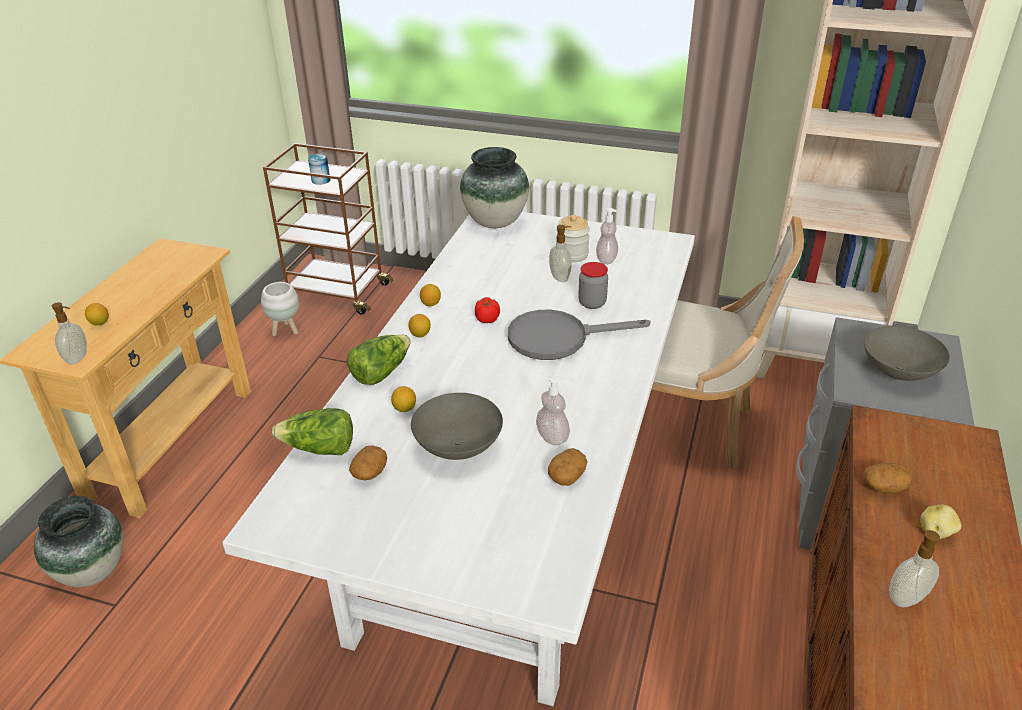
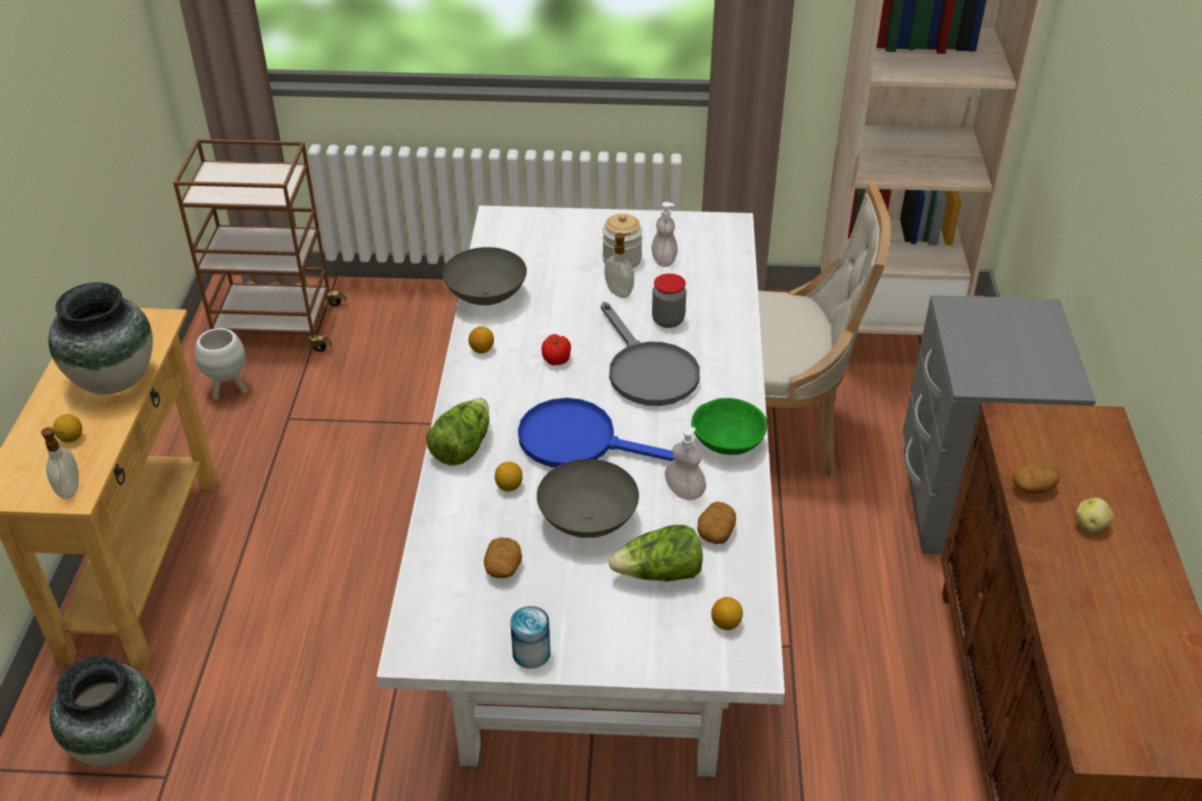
camera: 15 degrees left, 5 degrees up
lettuce [272,408,353,455] -> lettuce moved to [609,525,703,582]
can [308,154,330,185] -> can moved to [510,606,550,669]
lemon [409,314,431,338] -> lemon moved to [711,597,743,630]
vase [460,147,529,228] -> vase moved to [48,282,153,395]
grey frying pan [508,310,651,360] -> grey frying pan turned 90 degrees counterclockwise [601,302,700,406]
grey bowl [864,326,950,381] -> grey bowl moved to [443,247,527,305]
soap dispenser [889,525,940,607] -> none
none -> blue frying pan [518,398,674,468]
none -> green bowl [691,398,767,455]

